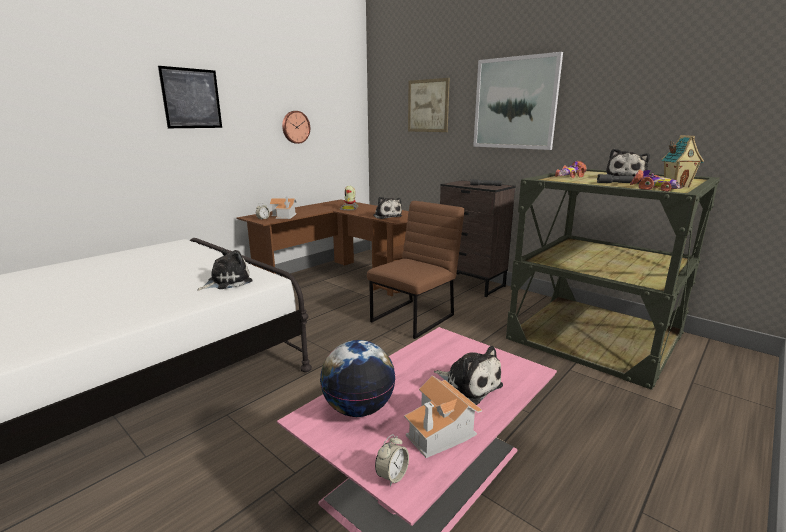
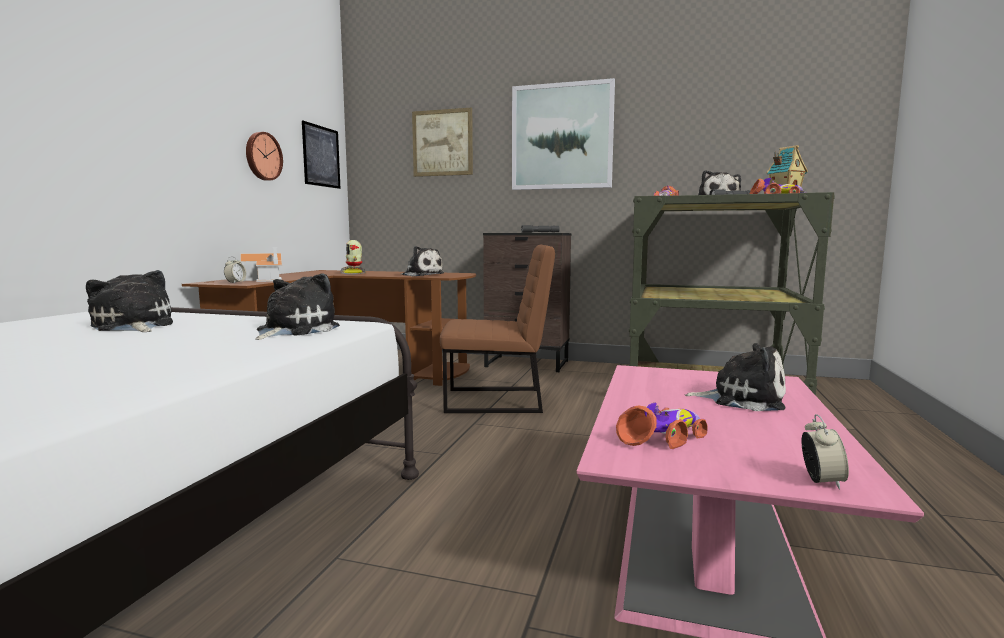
camera: 25 degrees left, 10 degrees down
picture [158,66,222,128] -> picture moved to [302,120,341,189]
globe [320,340,396,417] -> toy car [616,403,708,449]
brown chair [367,201,464,339] -> brown chair turned 75 degrees clockwise [440,244,555,413]
toy house [404,375,482,458] -> none
none -> plush toy [86,270,173,332]

